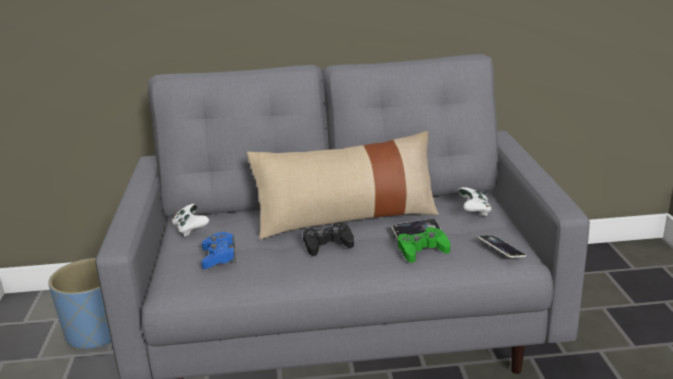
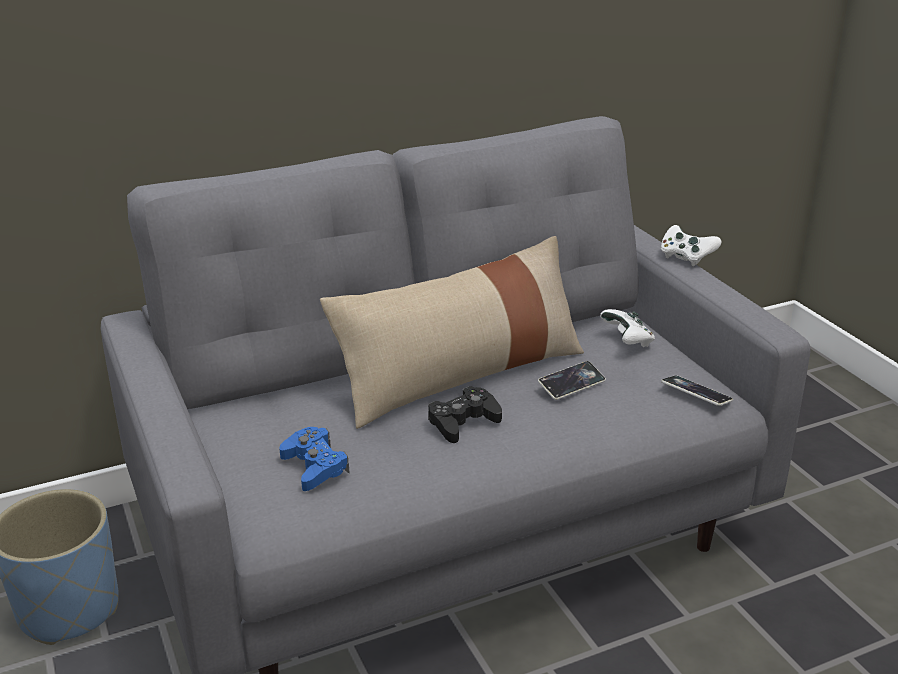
camera: 20 degrees left, 5 degrees up
white game controller [172,204,209,236] -> white game controller moved to [661,225,722,267]
green game controller [398,227,450,263] -> none

